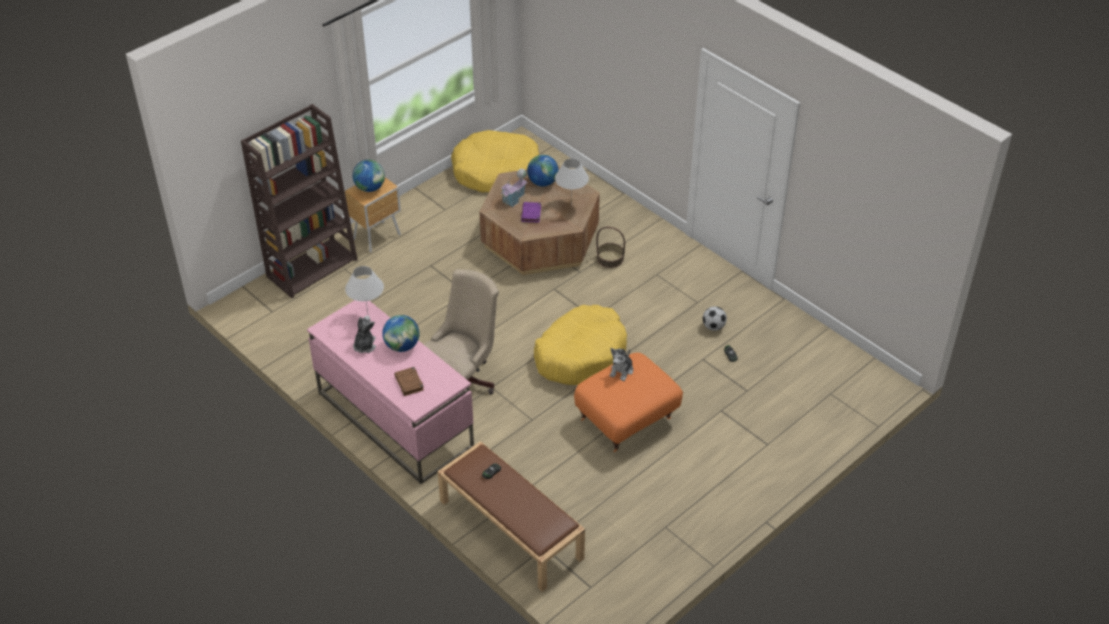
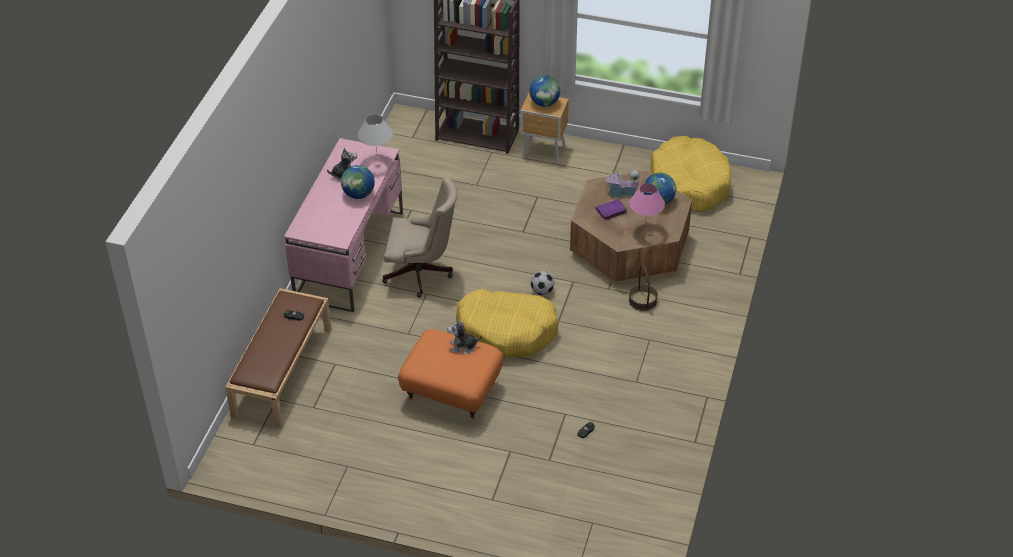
camera: 60 degrees right, 0 degrees up
brown book [394,367,424,396] -> none
white table lamp [555,158,589,206] -> pink table lamp [629,183,665,228]
football [703,306,727,331] -> football moved to [531,271,554,295]

